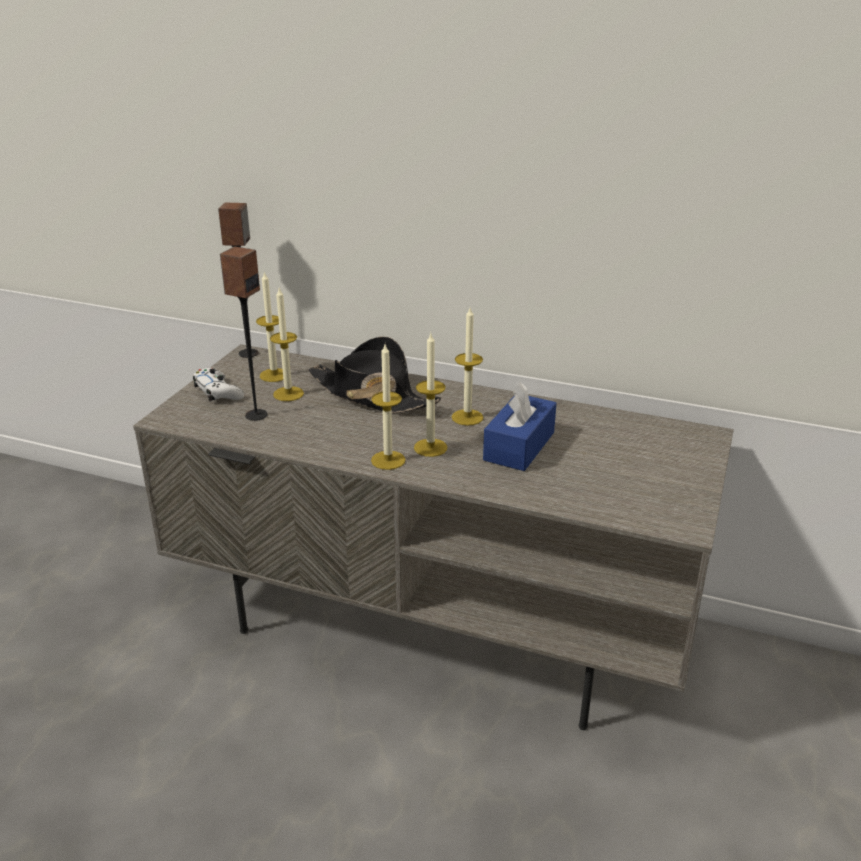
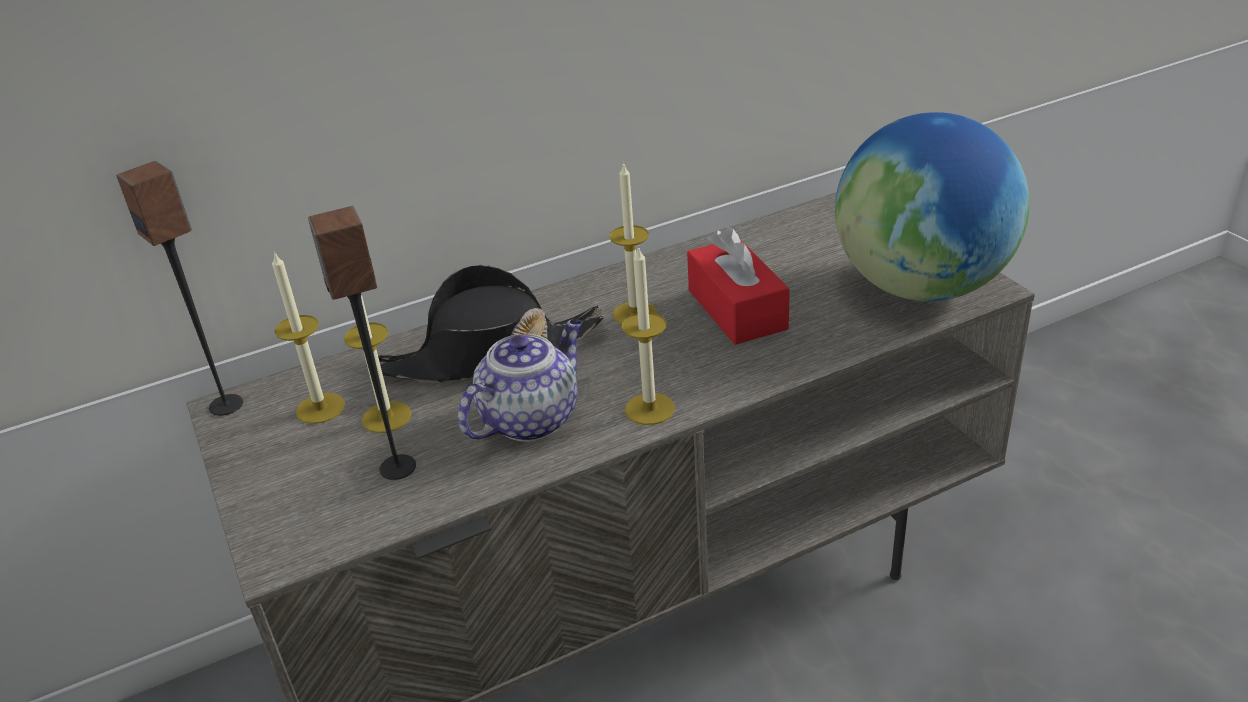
camera: 45 degrees left, 5 degrees up
white game controller [193,368,244,402] -> none
candle [414,332,447,457] -> none
blue tissue box [483,382,556,471] -> red tissue box [687,227,790,345]
none -> teapot [458,319,582,442]
none -> globe [835,112,1030,301]

